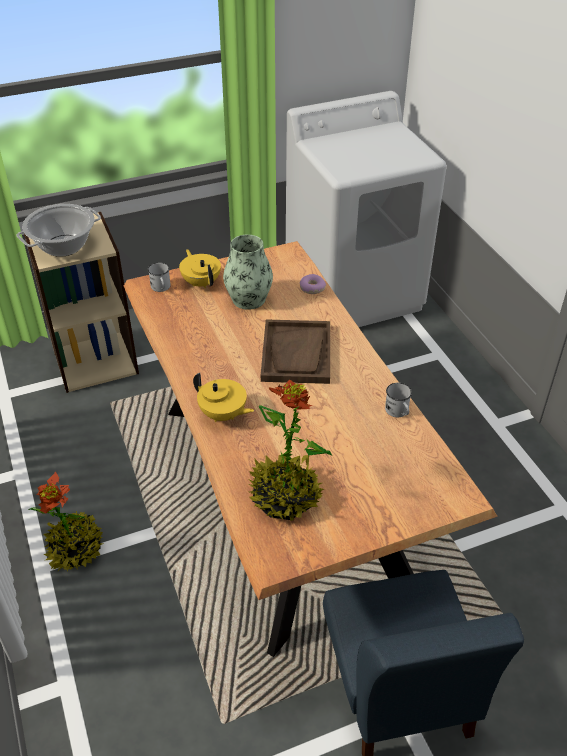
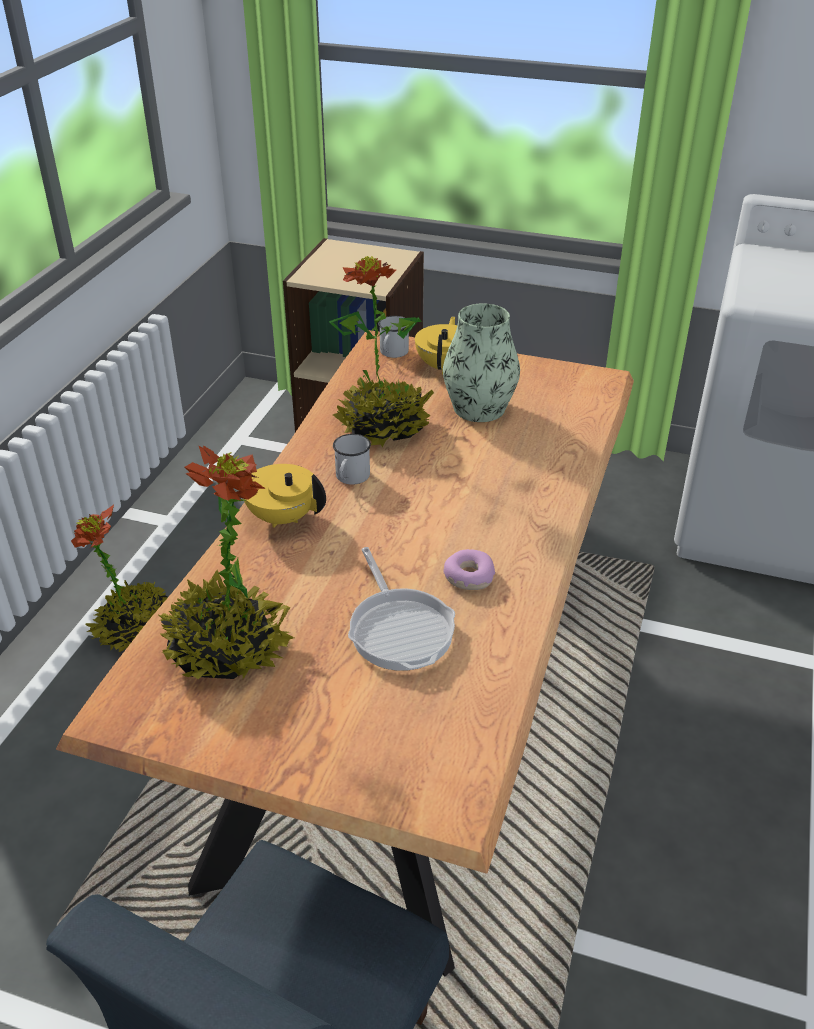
camera: 40 degrees right, 5 degrees down
cooking pot [16,204,101,257] -> none
yellow teapot [193,373,254,422] -> yellow teapot turned 135 degrees clockwise [243,464,326,527]
brown tray [261,320,330,384] -> none
donut [300,274,326,294] -> donut moved to [444,549,495,590]
white mug [385,383,412,417] -> white mug moved to [333,434,371,484]
none -> potted plant [329,256,434,447]
none -> frying pan [348,547,455,671]

